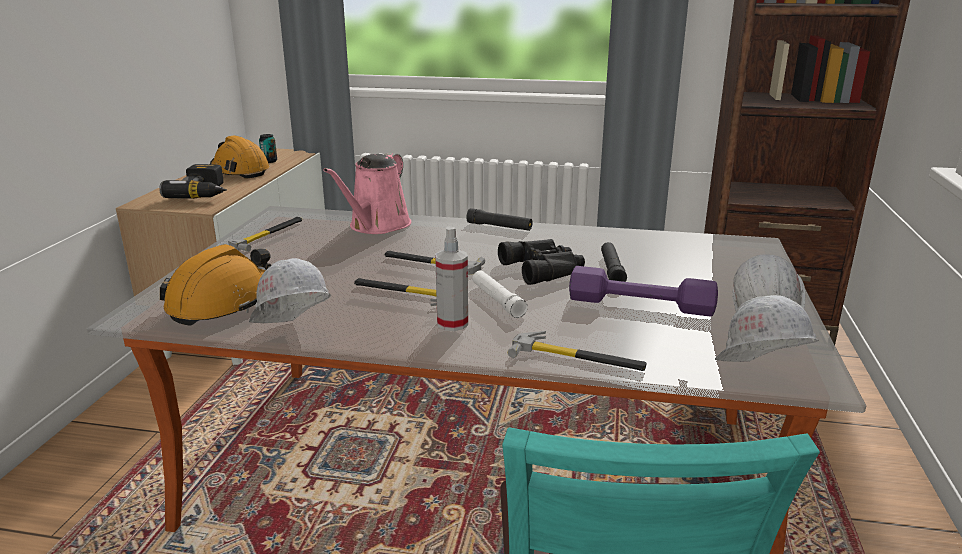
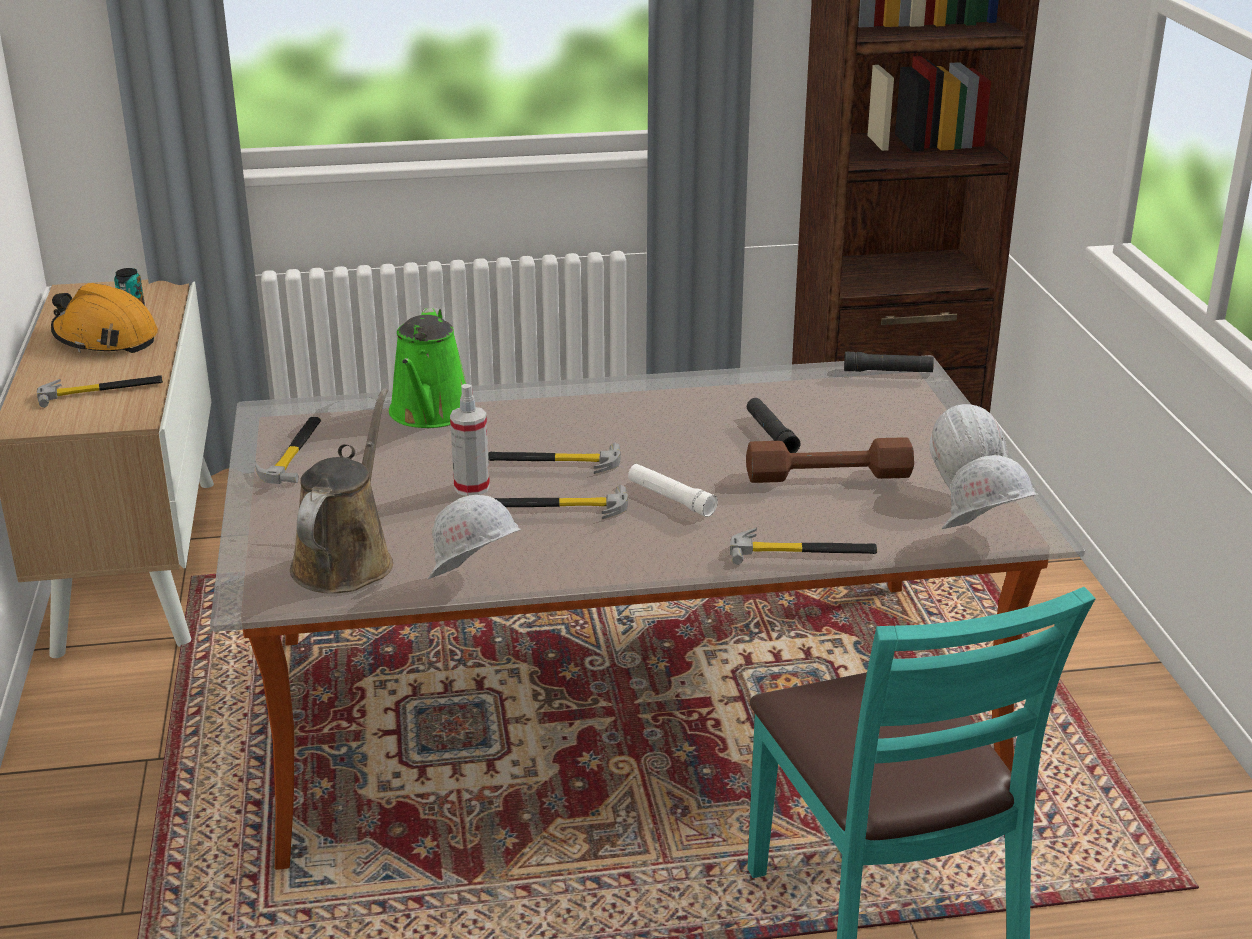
camera: 20 degrees left, 5 degrees up
power drill [159,164,227,199] -> hammer [37,375,163,408]
orange hard hat [160,244,271,326] -> brown watering can [290,388,393,593]
pink watering can [323,153,411,234] -> green watering can [389,307,466,428]
spray bottle [435,226,468,331] -> spray bottle moved to [450,384,490,496]
black flashlight [466,208,532,231] -> black flashlight moved to [844,351,934,372]
black binoculars [498,239,585,285] -> none
purple dumbbell [569,266,718,316] -> brown dumbbell [746,437,914,483]

